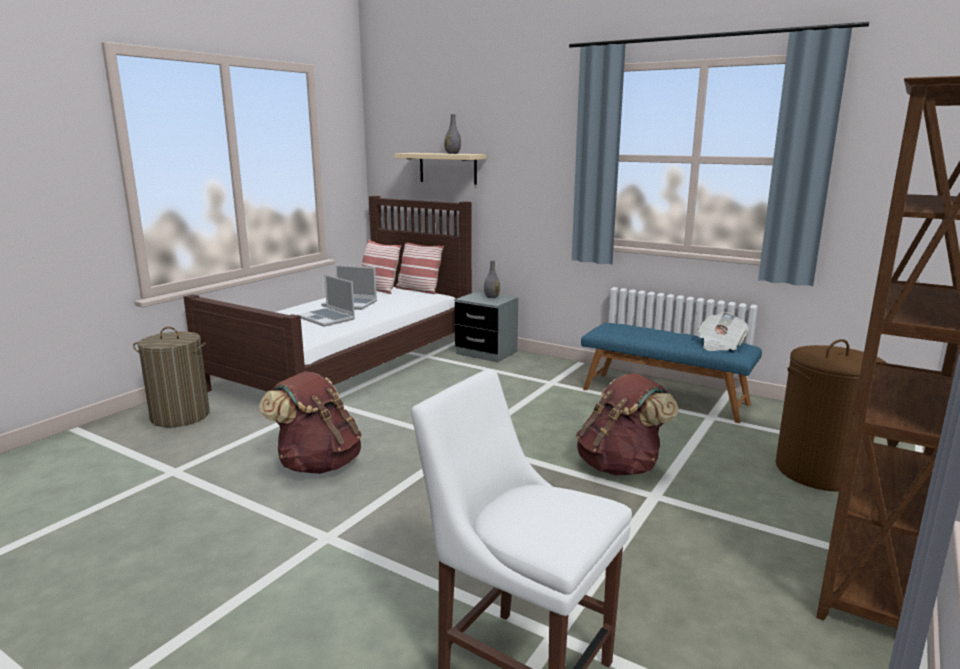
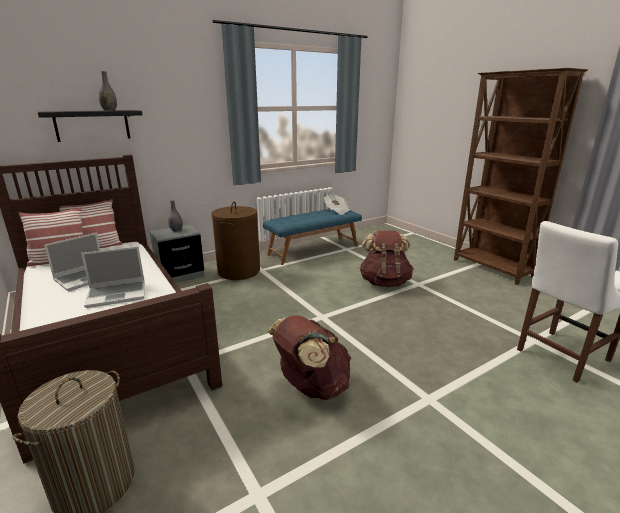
camera: 65 degrees left, 5 degrees up
beige shelf [394,153,486,185] -> black shelf [38,110,142,142]
brown laundry basket [776,339,886,492] -> brown laundry basket moved to [211,201,260,280]

